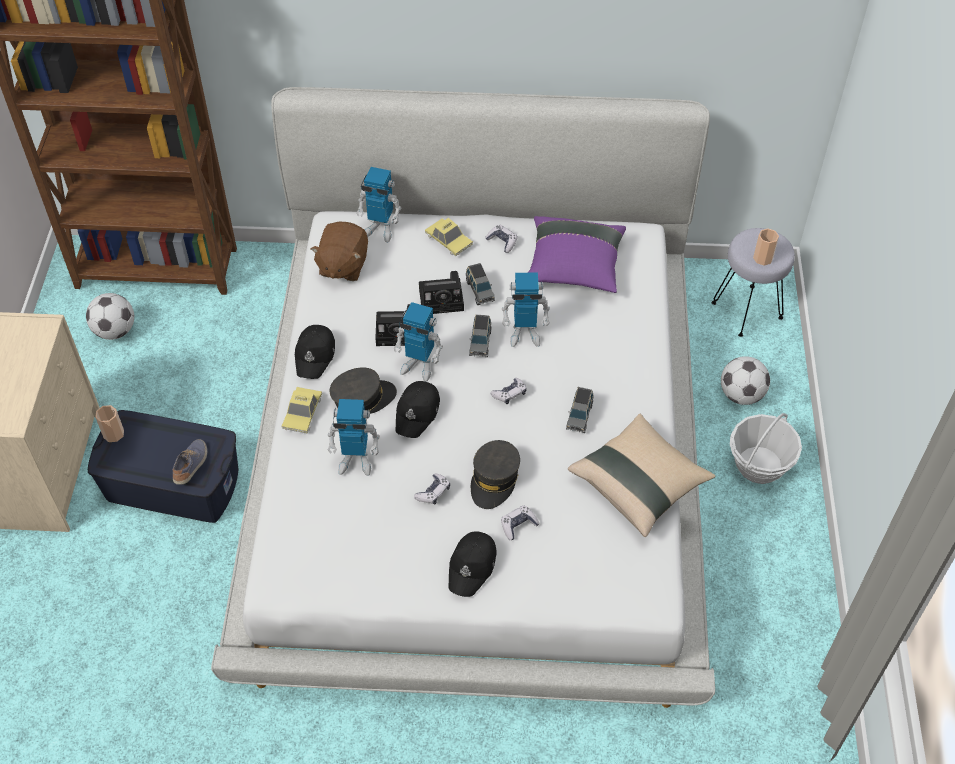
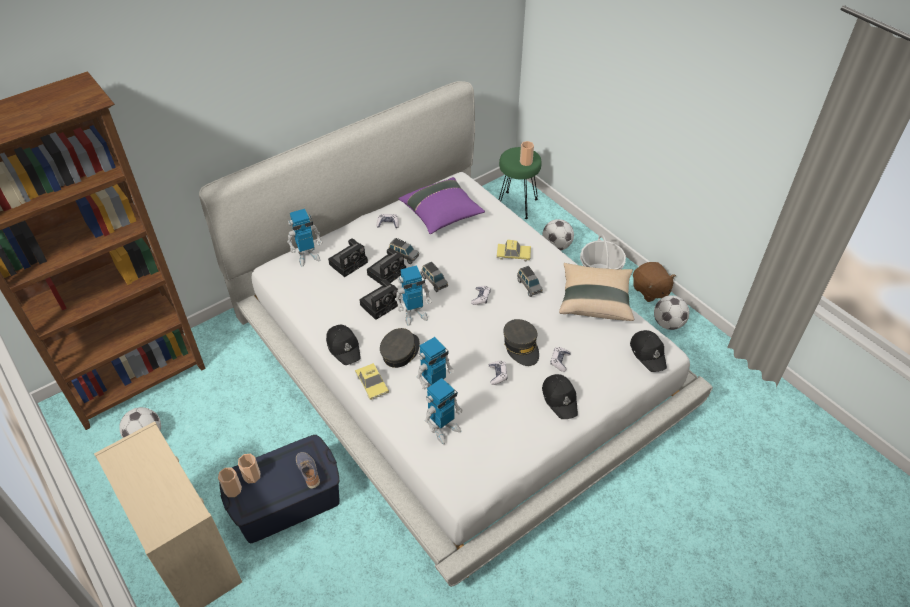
camera: 40 degrees left, 5 degrees down
brown plush toy [311,222,368,281] -> brown plush toy moved to [633,262,676,302]
black cap [396,381,440,438] -> black cap moved to [630,330,667,372]
toy car [425,218,473,256] -> toy car moved to [496,239,531,262]
toy robot [502,272,550,347] -> toy robot moved to [425,378,462,444]
grey stool [712,228,795,337] -> green stool [499,147,542,219]
none -> cup [238,454,260,484]
none -> camera [328,238,368,277]
none -> football [654,295,689,330]

